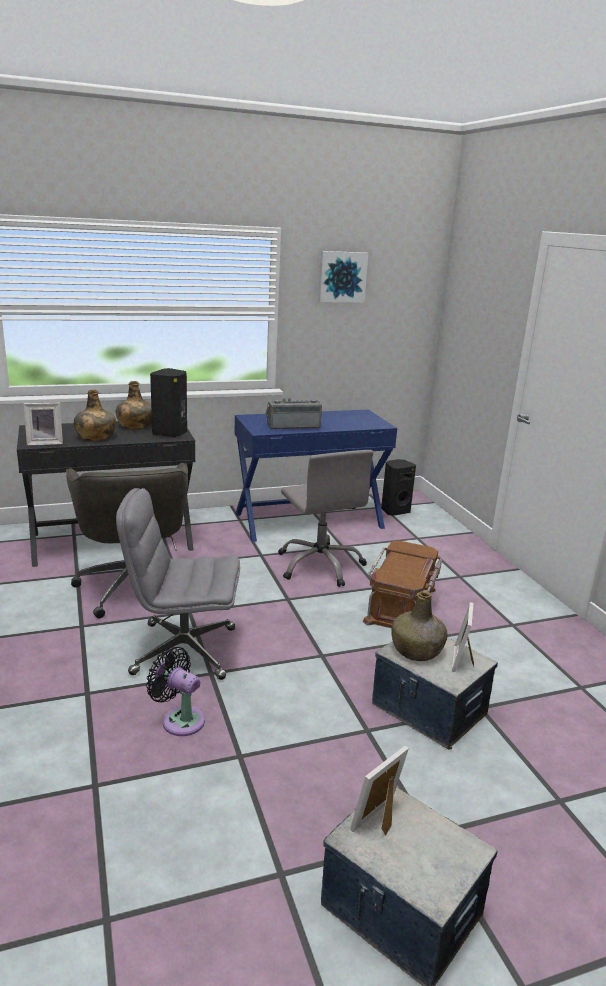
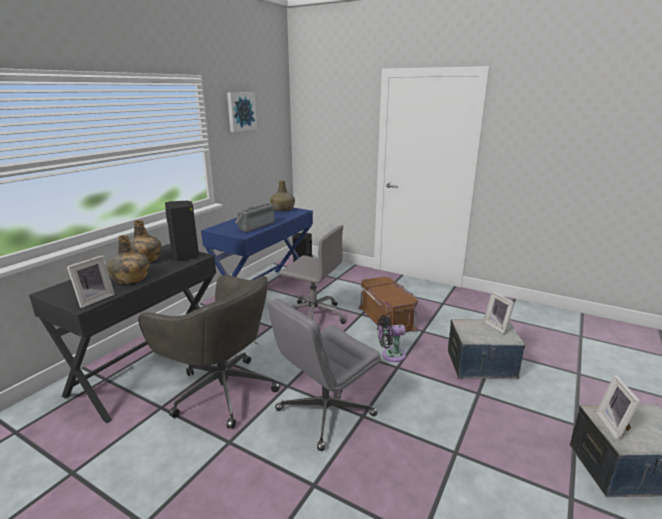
camera: 40 degrees left, 0 degrees up
black fan [146,647,205,736] -> black fan moved to [377,315,406,362]
green bottle [391,591,448,661] -> green bottle moved to [270,180,295,211]

